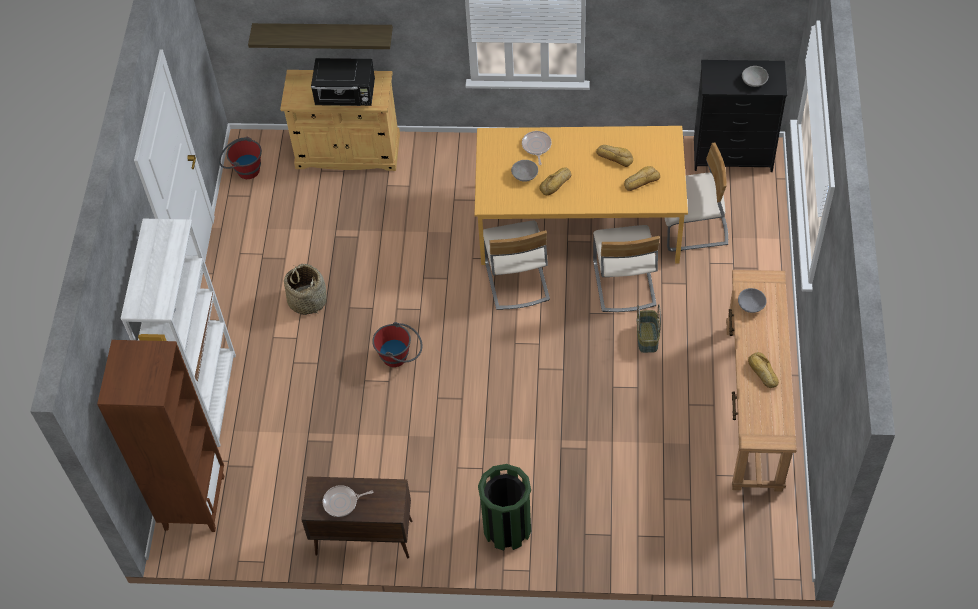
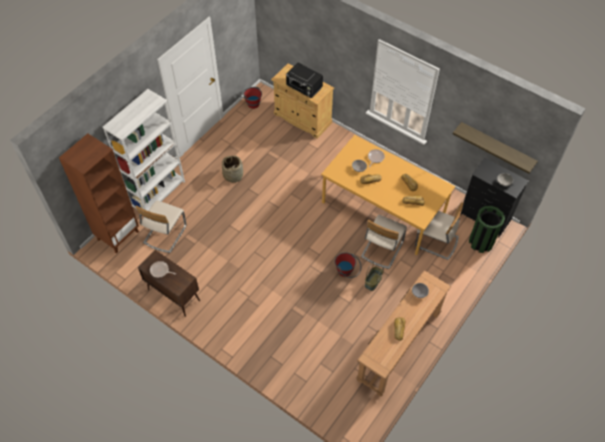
camera: 30 degrees right, 0 degrees up
shelf [248,23,393,49] -> shelf moved to [453,122,538,174]
red bucket [372,322,422,367] -> red bucket moved to [335,252,361,278]
green trash can [478,464,531,551] -> green trash can moved to [469,206,505,253]
beige chair [483,221,550,310] -> beige chair moved to [135,200,186,253]

